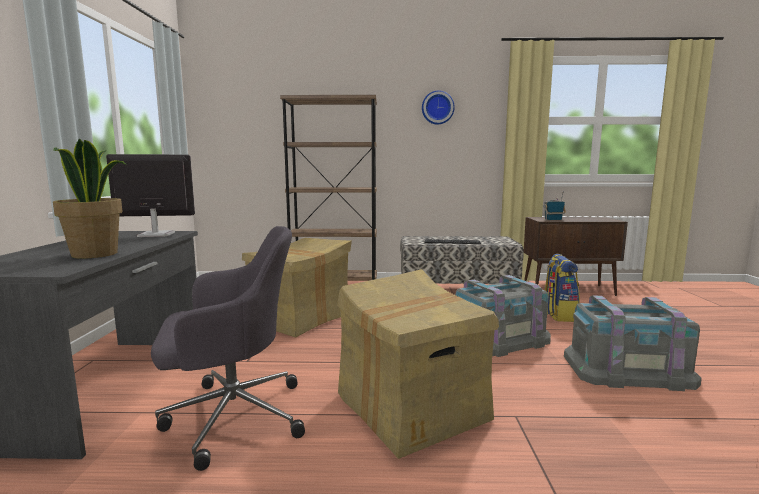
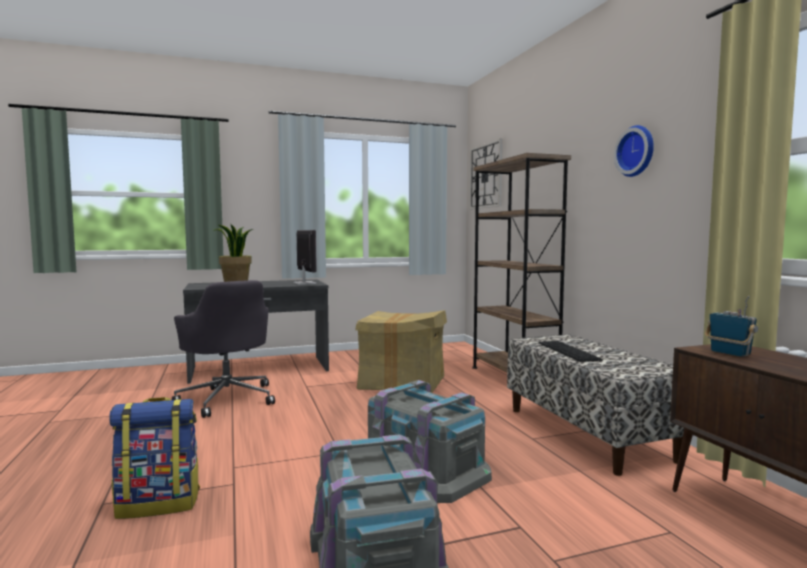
camera: 70 degrees right, 5 degrees down
cardboard box [337,269,499,459] -> none
backpack [545,254,580,322] -> backpack moved to [109,397,200,519]
none -> wall clock [469,139,503,209]

